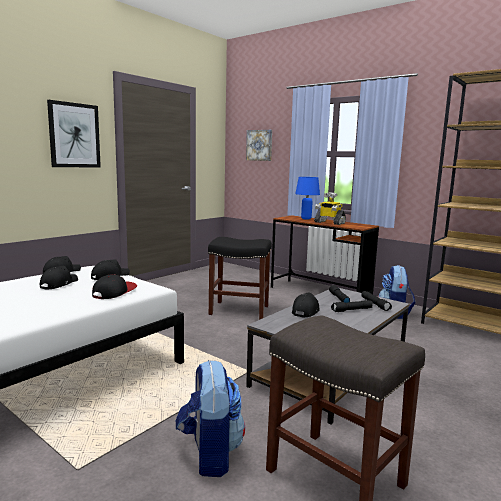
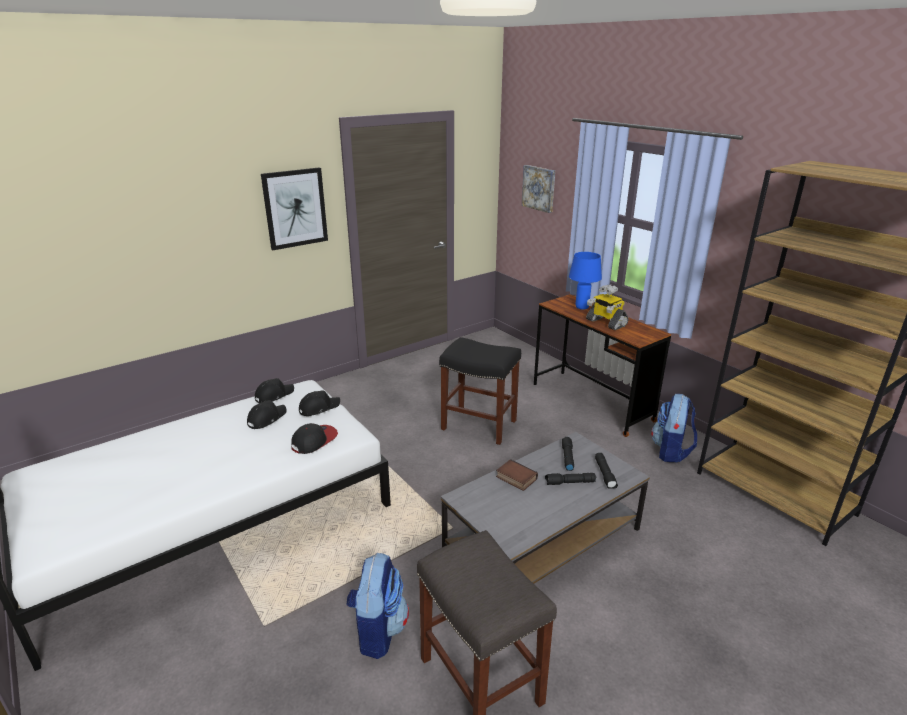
camera: 15 degrees right, 15 degrees up
black cap [292,293,320,317] -> book [496,459,538,491]

